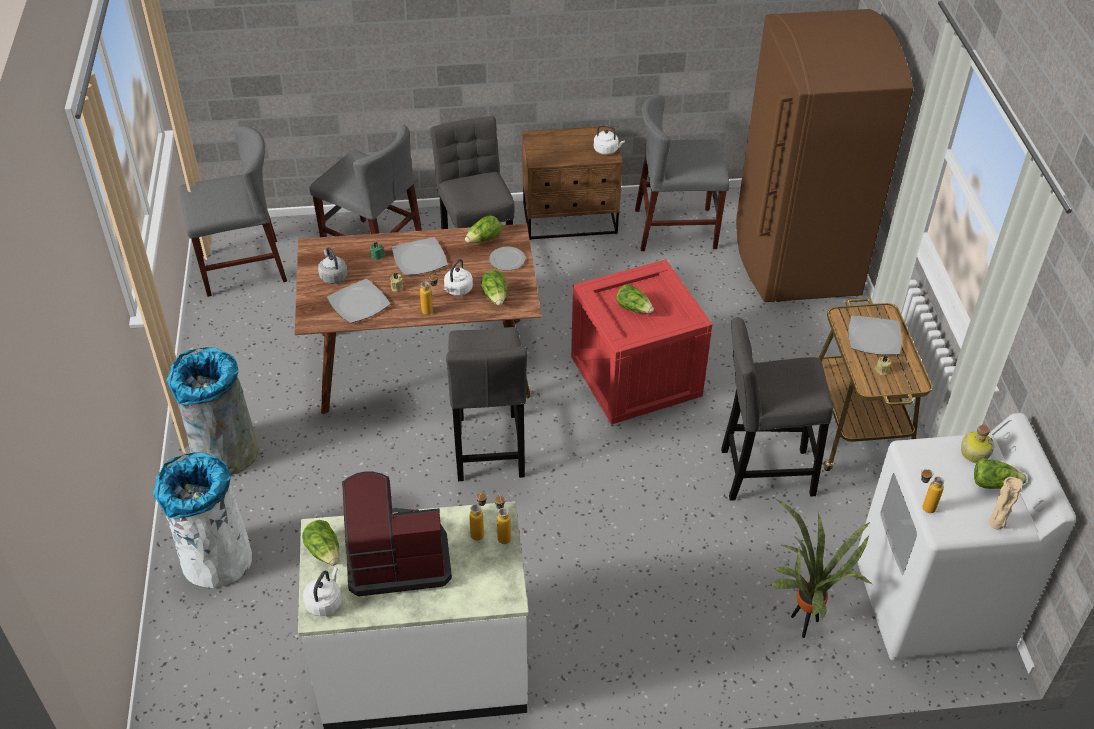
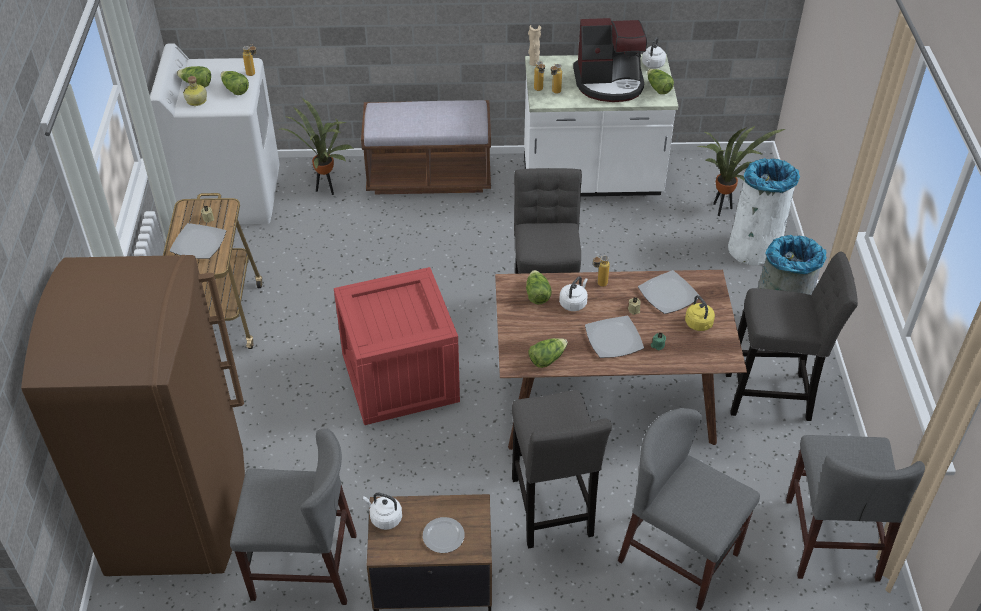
camera: 175 degrees left, 0 degrees up
grey chair [179,126,287,297] -> grey chair turned 75 degrees counterclockwise [786,435,925,582]
grey kettle [318,247,347,284] -> yellow kettle [685,295,715,331]
plate [489,246,525,271] -> plate moved to [423,517,465,553]
lettuce [616,284,654,313] -> lettuce moved to [221,71,249,95]
grey stool [721,317,833,501] -> grey stool moved to [726,251,858,421]
beige vase [989,477,1023,529] -> beige vase moved to [528,25,541,66]
none -> brown bench [361,100,491,194]
none -> potted plant [696,126,785,216]

